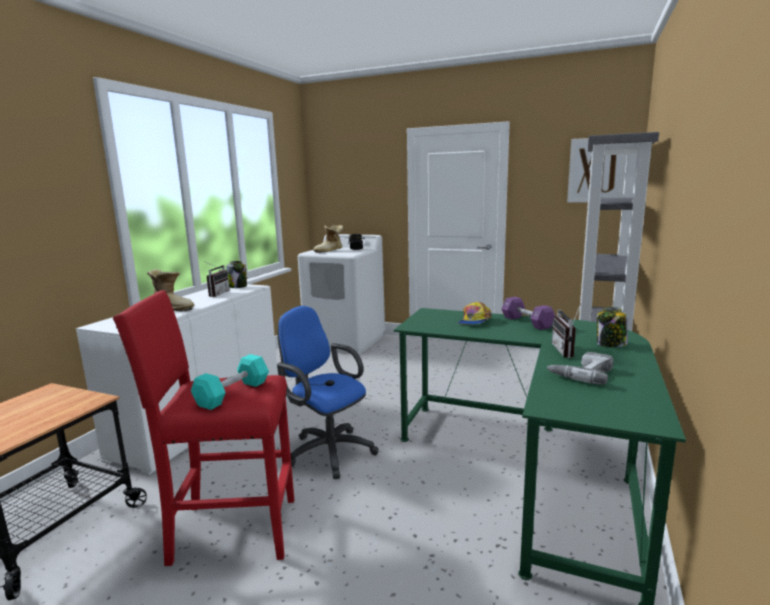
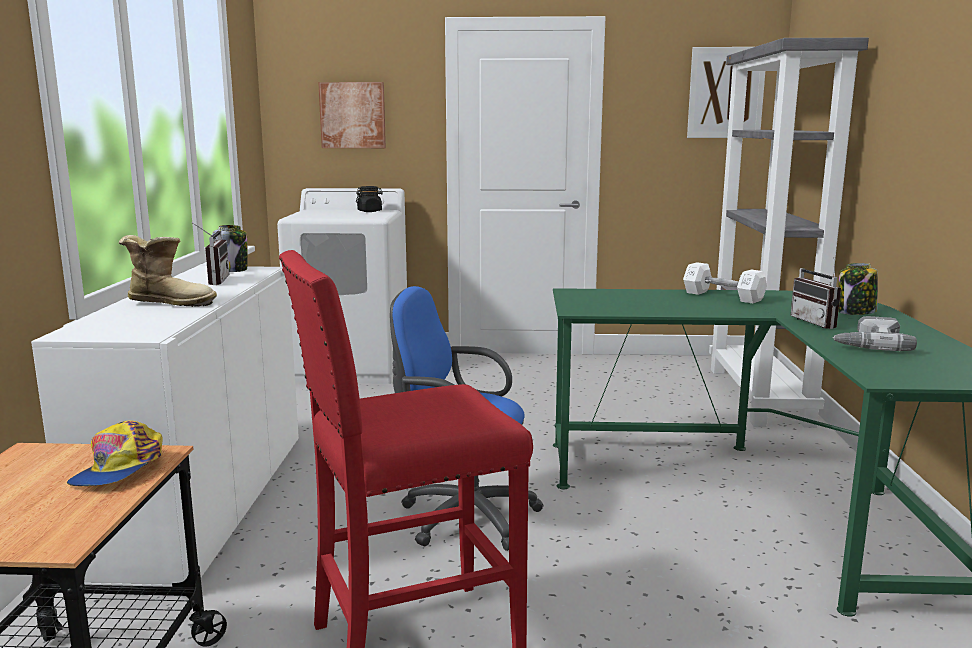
camera: 20 degrees left, 0 degrees up
turquoise dumbbell [191,354,269,410] -> none
boot [313,225,343,253] -> none
cap [457,302,491,325] -> cap moved to [67,421,163,486]
purple dumbbell [501,297,555,330] -> white dumbbell [683,262,767,303]
none -> picture [318,82,386,148]

